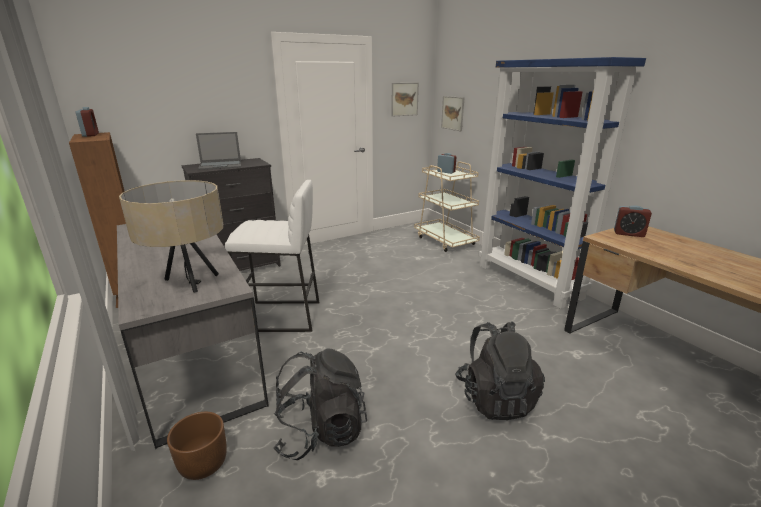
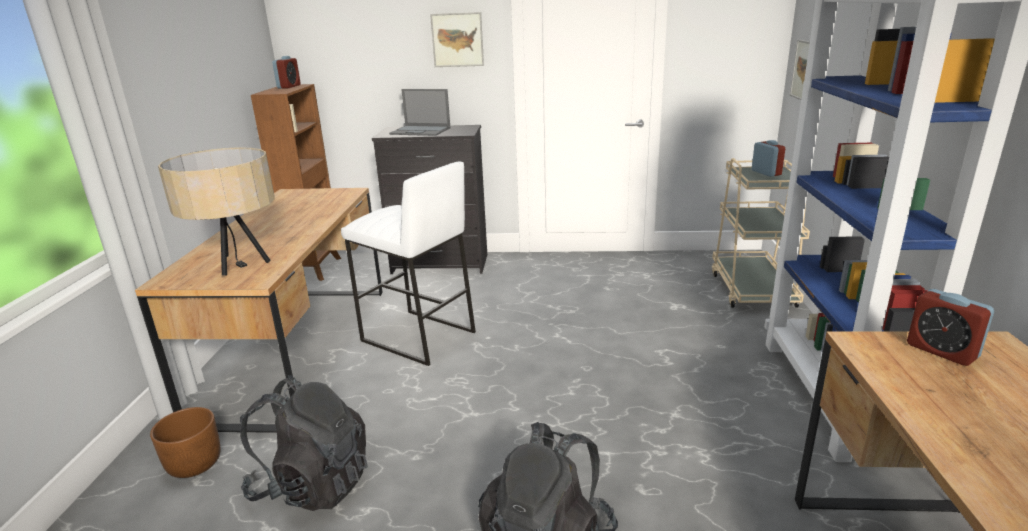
camera: 35 degrees right, 0 degrees up
grey desk [117,224,269,449] -> brown desk [135,188,383,433]
picture [391,83,419,117] -> picture moved to [430,12,484,67]

